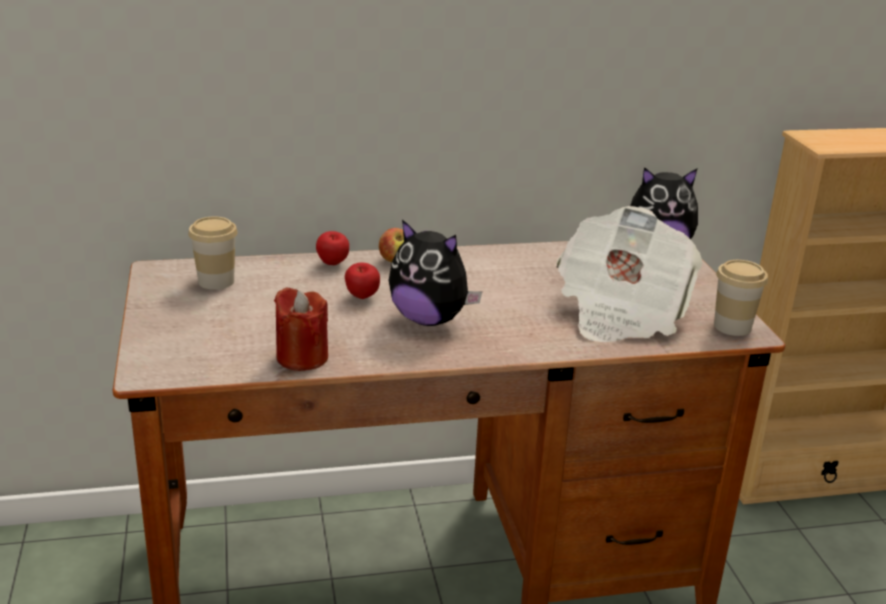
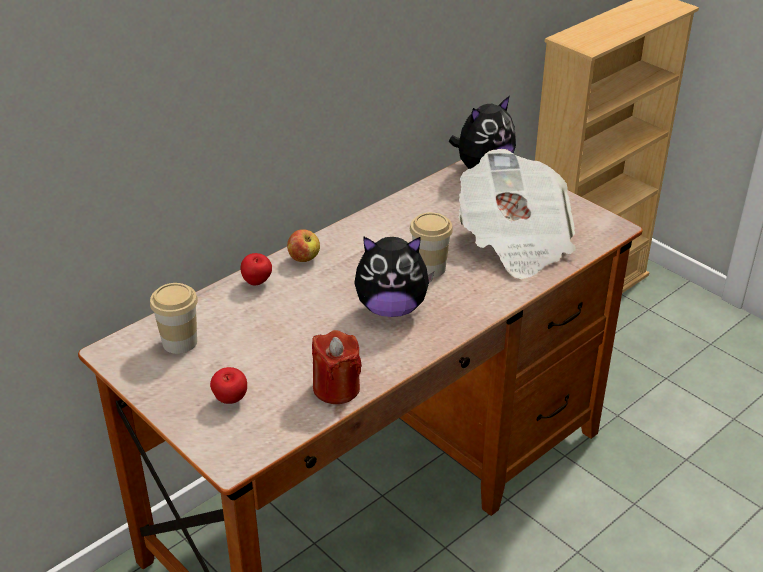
camera: 30 degrees left, 10 degrees up
apple [345,262,380,299] -> apple moved to [210,367,247,404]
cup [714,260,768,336] -> cup moved to [410,212,453,278]

